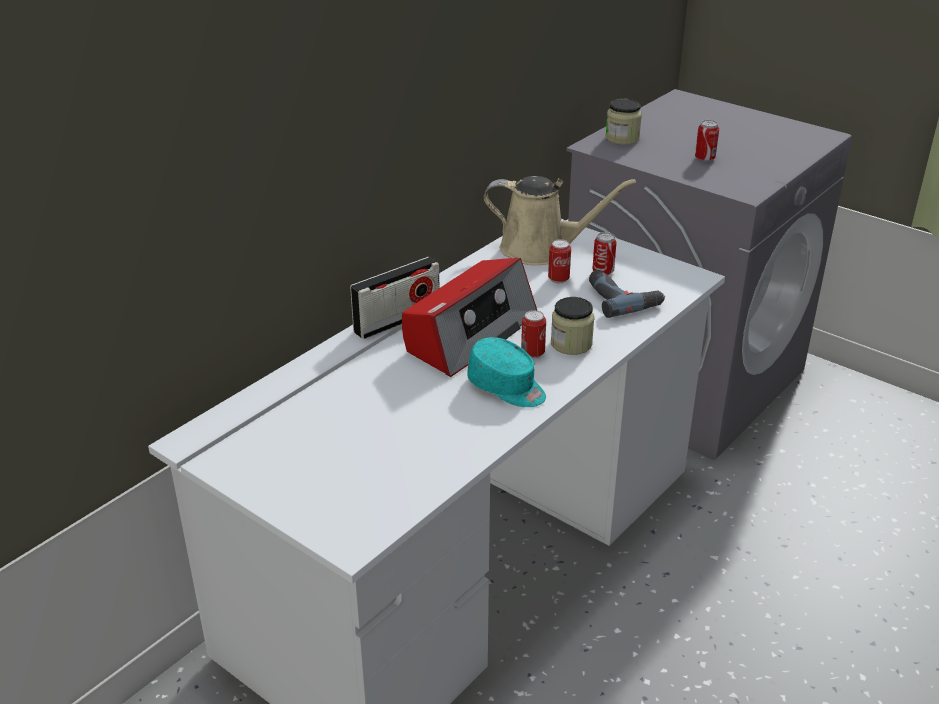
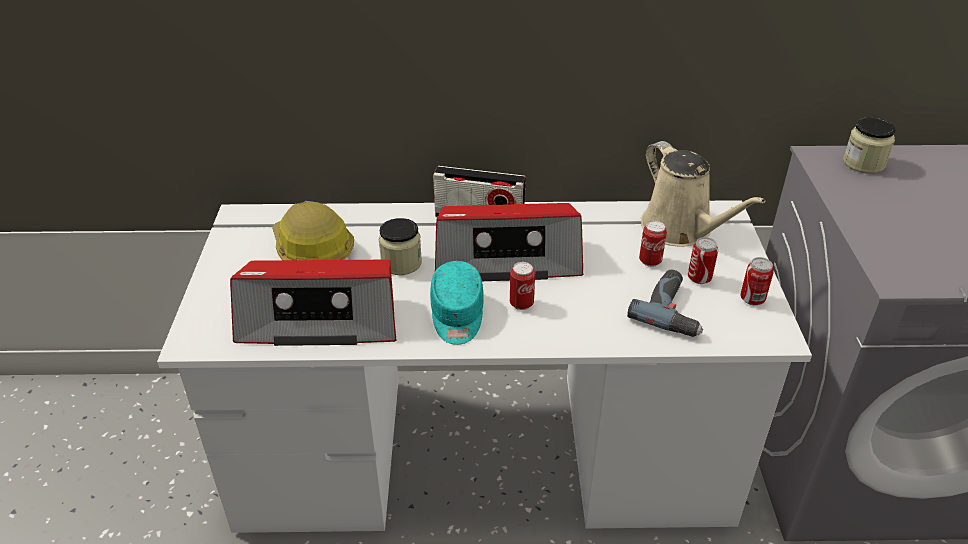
camera: 50 degrees right, 5 degrees up
jar [551,297,594,355] -> jar moved to [379,218,422,275]
can [695,120,719,162] -> can moved to [740,257,774,305]
none -> radio [230,260,396,346]
none -> hard hat [272,201,354,260]

